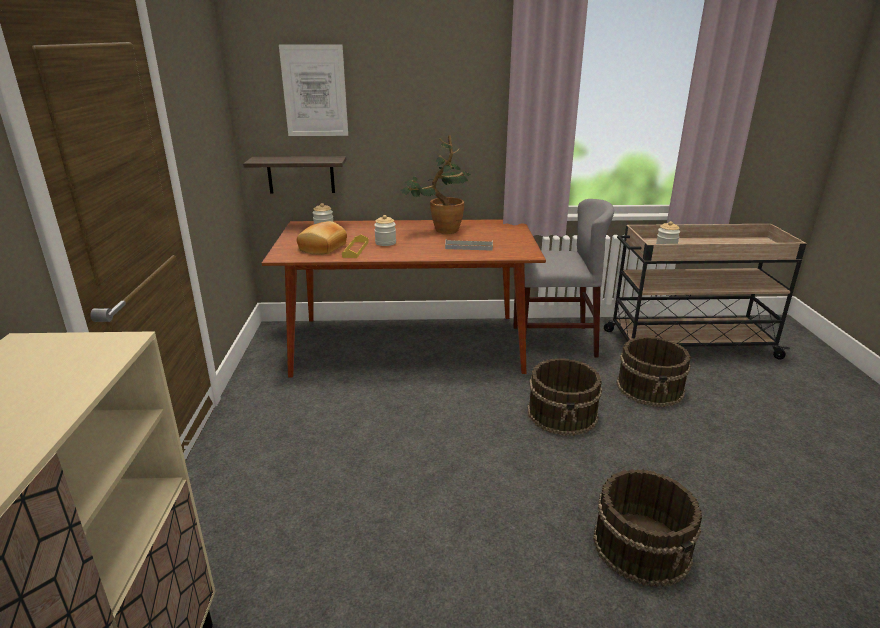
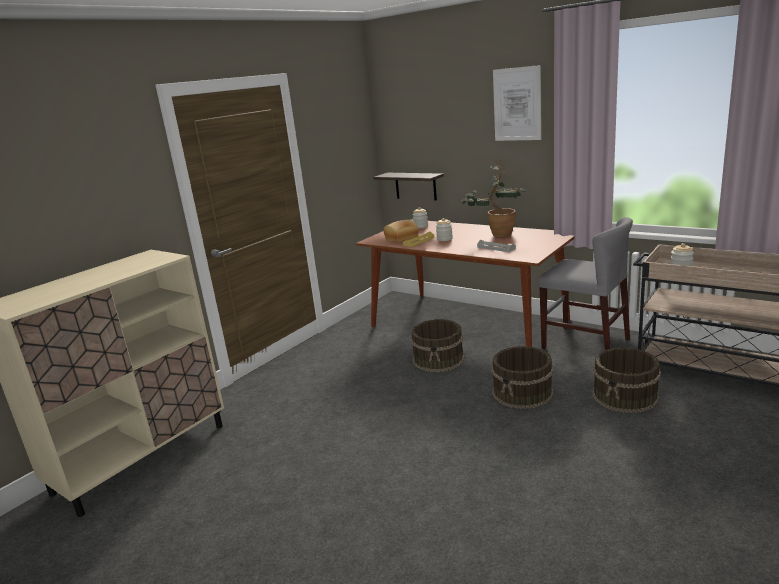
camera: 40 degrees right, 5 degrees down
picture [279,44,348,136] -> picture moved to [493,65,541,141]
brown bucket [593,469,702,587] -> brown bucket moved to [411,319,464,372]

